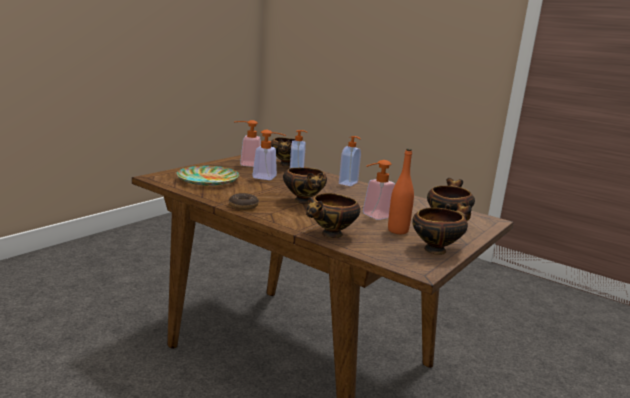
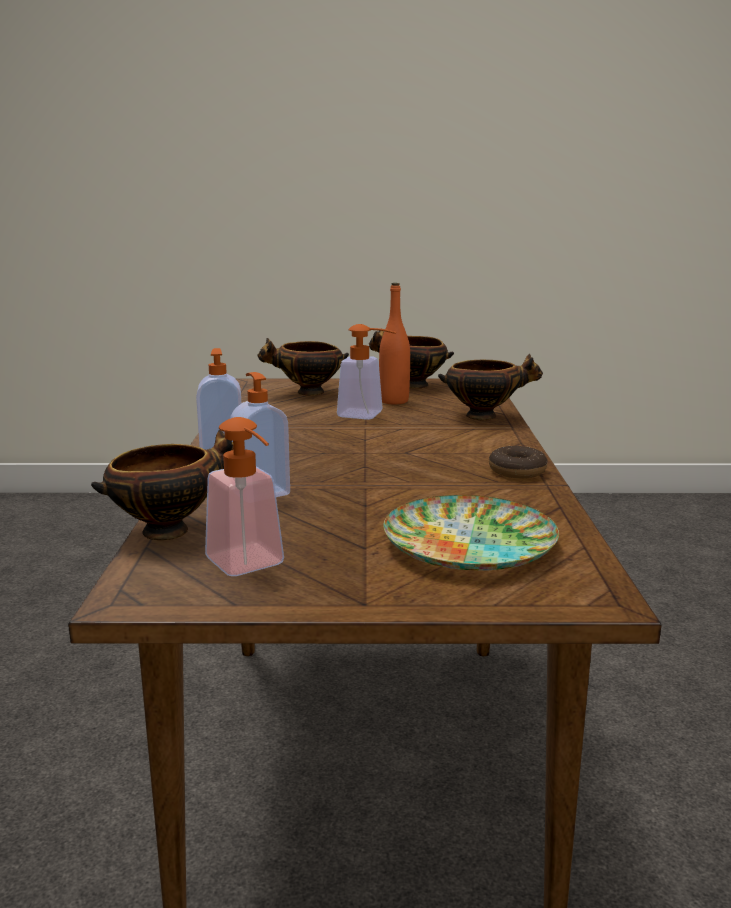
camera: 125 degrees left, 0 degrees up
soap dispenser [252,130,286,180] -> none
bowl [283,168,327,204] -> none

